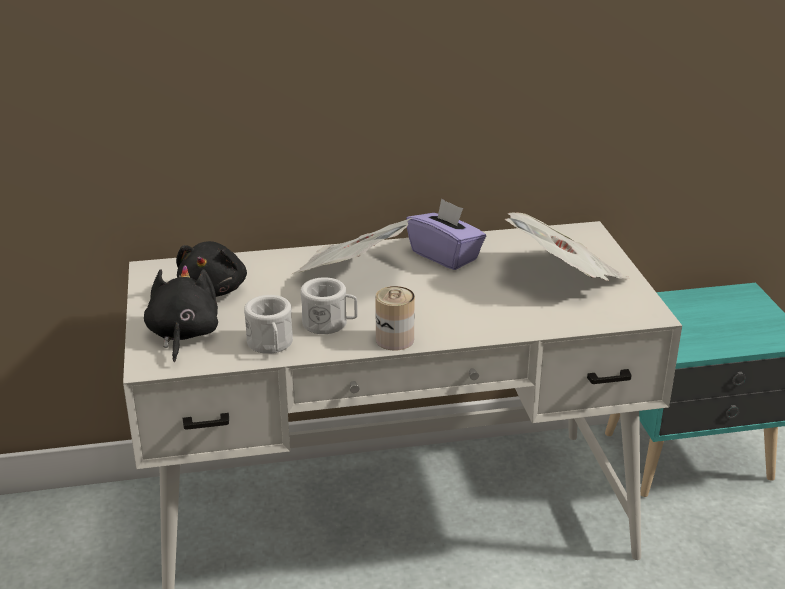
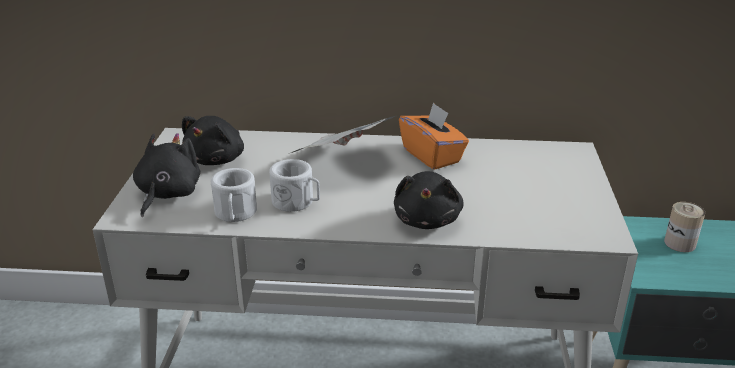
camera: 15 degrees right, 0 degrees up
can [375,286,415,351] -> can moved to [664,202,705,252]
purple tissue box [406,198,486,270] -> orange tissue box [399,102,469,170]
newspaper [505,212,629,281] -> none
none -> black plush toy [394,171,464,229]

